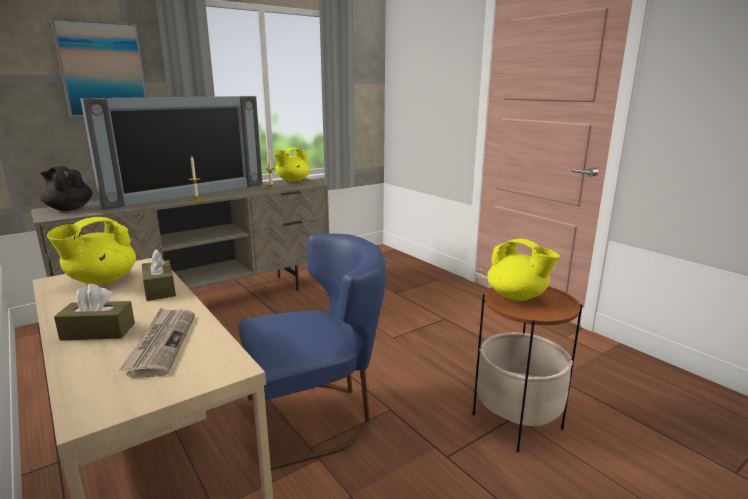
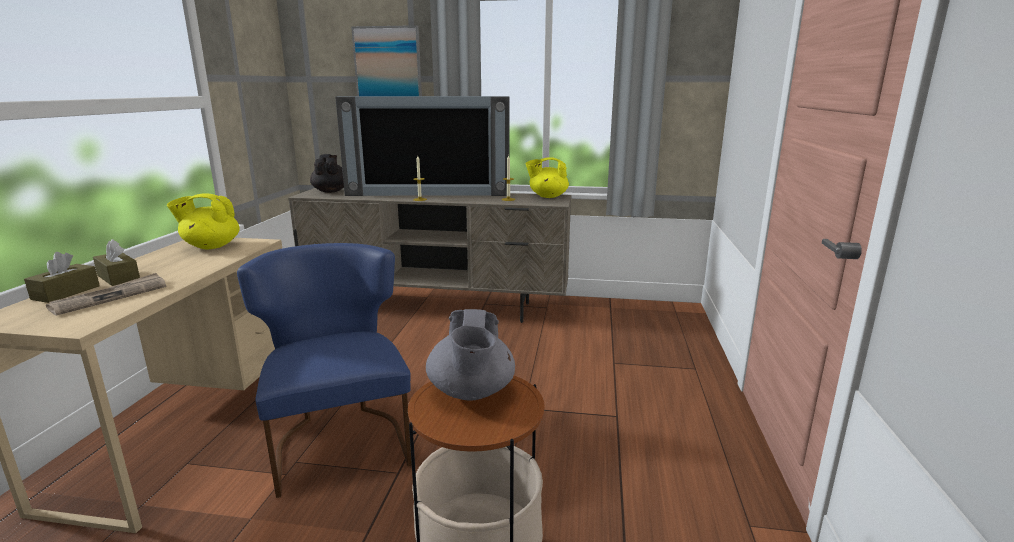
camera: 45 degrees right, 0 degrees up
brown tissue box [142,249,176,301] -> brown tissue box moved to [24,252,100,303]
blue chair [239,233,386,470] -> blue chair turned 135 degrees counterclockwise [237,243,412,498]
yellow teapot [487,238,560,301] -> grey teapot [426,309,515,400]

